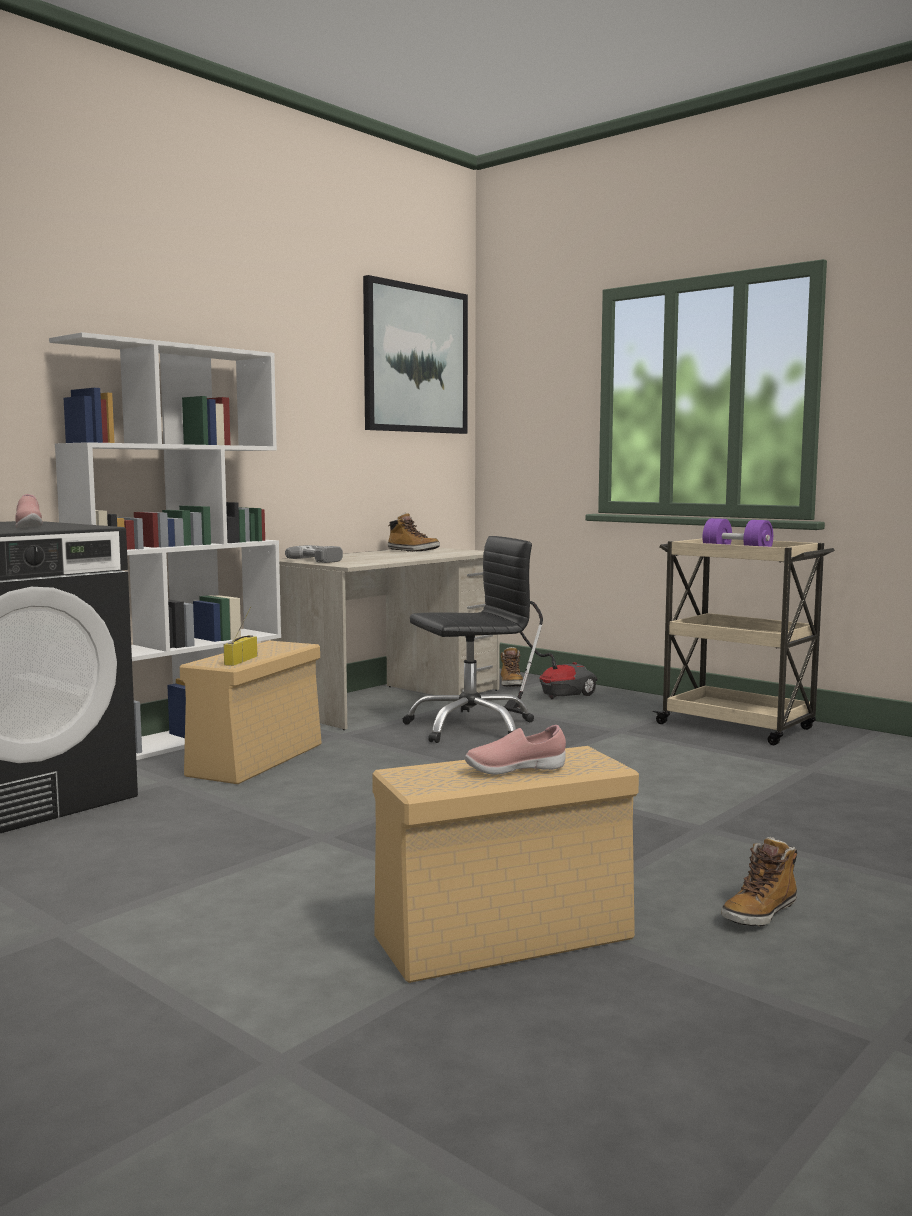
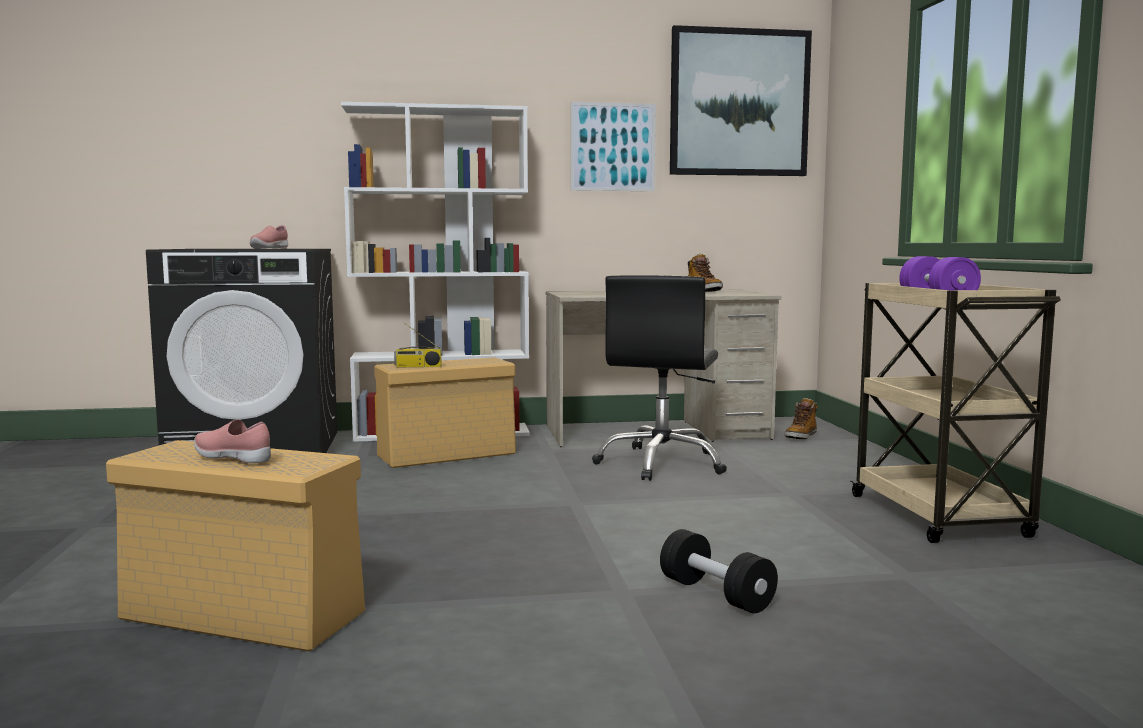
camera: 40 degrees right, 0 degrees up
radio [224,607,257,666] -> radio turned 150 degrees counterclockwise [394,322,442,367]
power drill [285,545,343,563] -> none
black office chair [402,536,534,743] -> black office chair turned 90 degrees clockwise [592,275,727,481]
vacuum cleaner [503,601,597,714] -> none
boot [722,837,797,926] -> none
none -> picture [571,102,656,191]
none -> black dumbbell [660,529,778,613]

